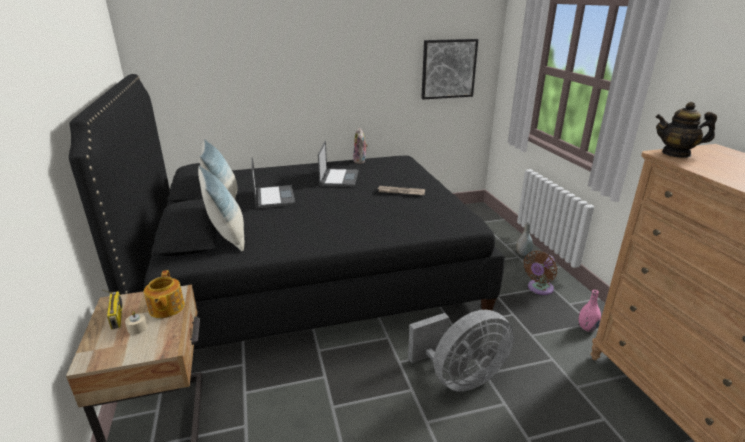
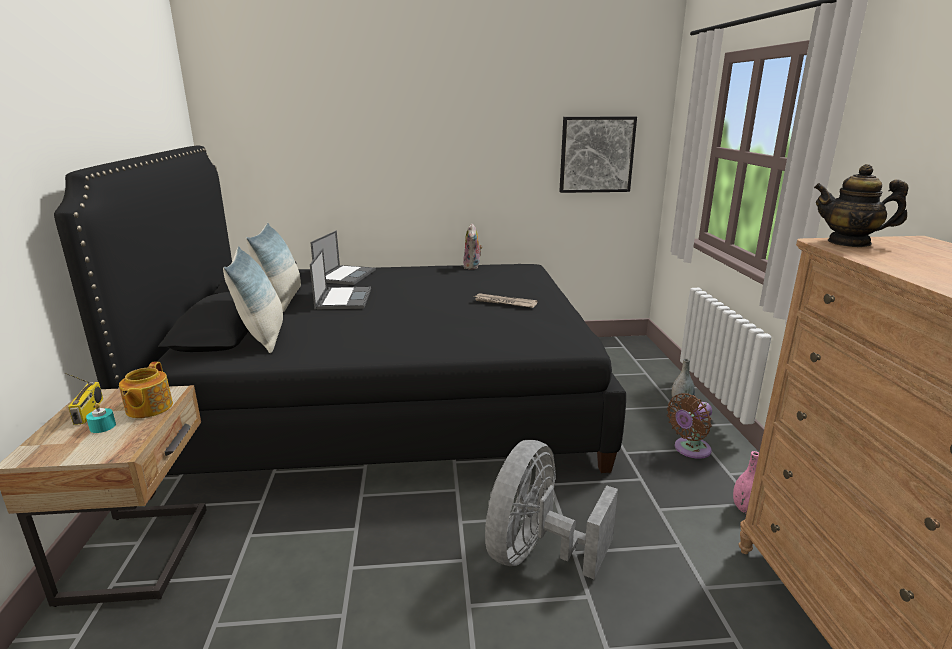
camera: 10 degrees right, 5 degrees down
beige candle [125,311,148,335] -> turquoise candle [86,403,116,433]
laptop [318,141,359,187] -> laptop moved to [310,231,376,285]
grey fan [408,310,514,392] -> grey fan turned 135 degrees clockwise [485,440,618,579]

